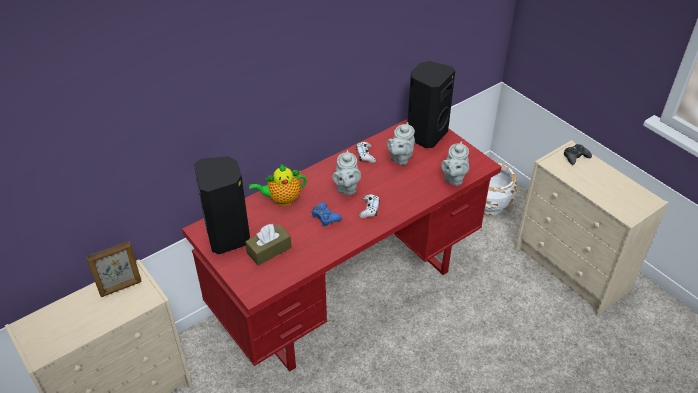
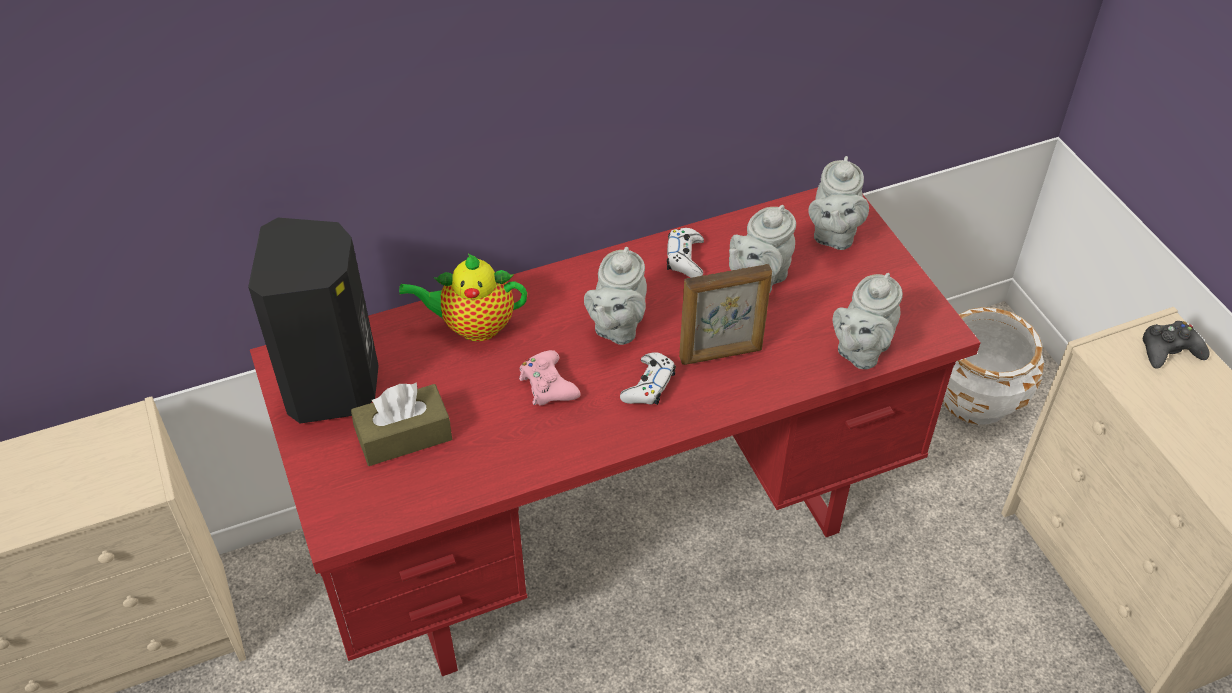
camera: 15 degrees right, 5 degrees up
picture frame [86,241,142,297] -> picture frame moved to [679,264,772,365]
blue game controller [312,202,342,227] -> pink game controller [519,350,581,406]
black speaker [408,61,455,148] -> grey teapot [808,156,869,250]

